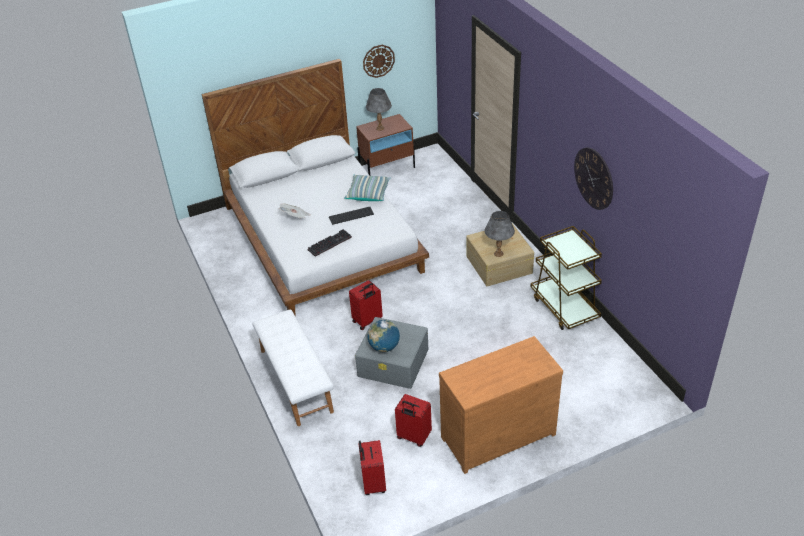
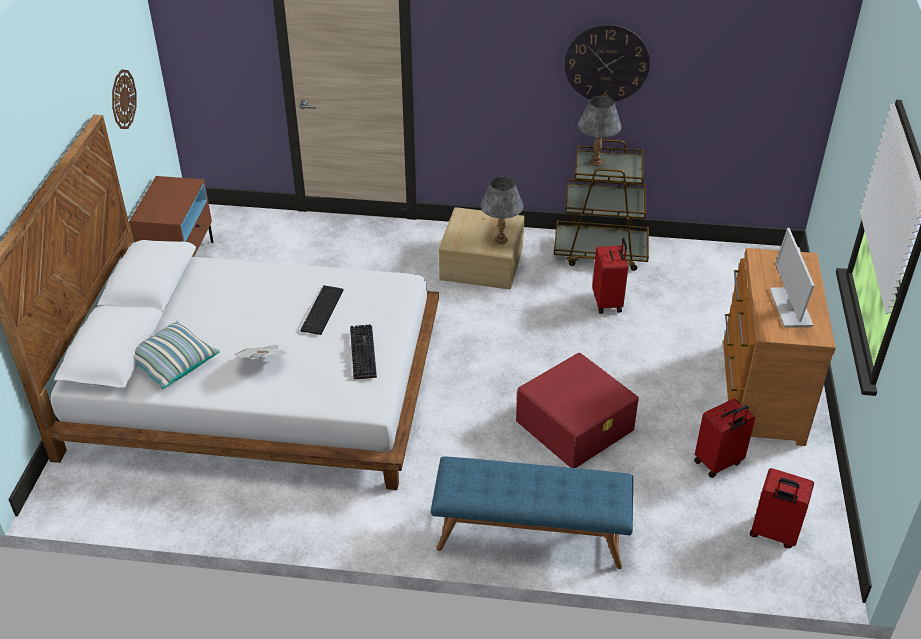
camera: 60 degrees left, 0 degrees up
white bench [252,309,334,426] -> blue bench [431,456,633,569]
pillow [344,175,391,201] -> pillow moved to [135,320,220,389]
red suitcase [349,280,383,330] -> red suitcase moved to [592,238,628,314]
grey storage box [355,317,428,389] -> red storage box [516,352,639,468]
grey table lamp [366,88,392,131] -> grey table lamp moved to [578,96,621,166]
globe [368,320,400,352] -> none
none -> monitor [770,228,815,327]

